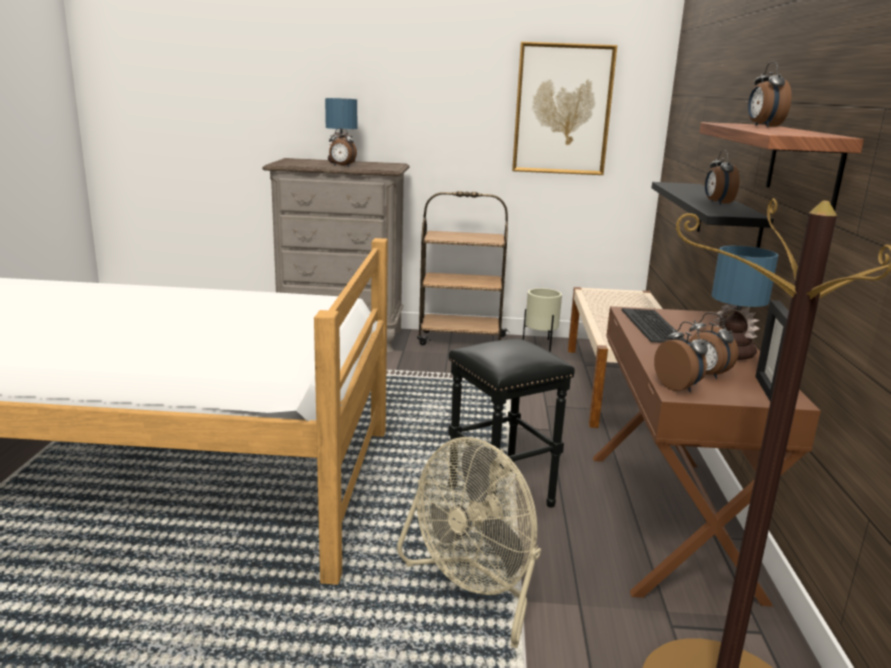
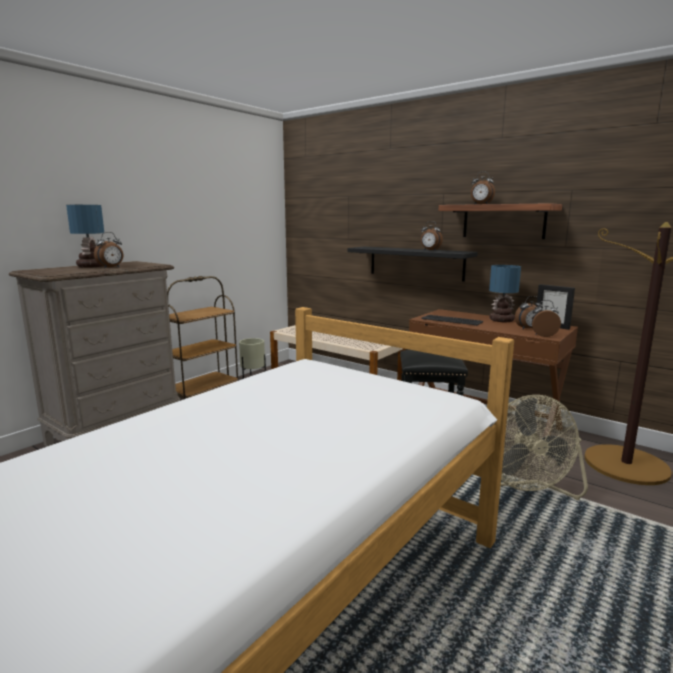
camera: 55 degrees left, 5 degrees down
picture [512,42,618,175] -> none

